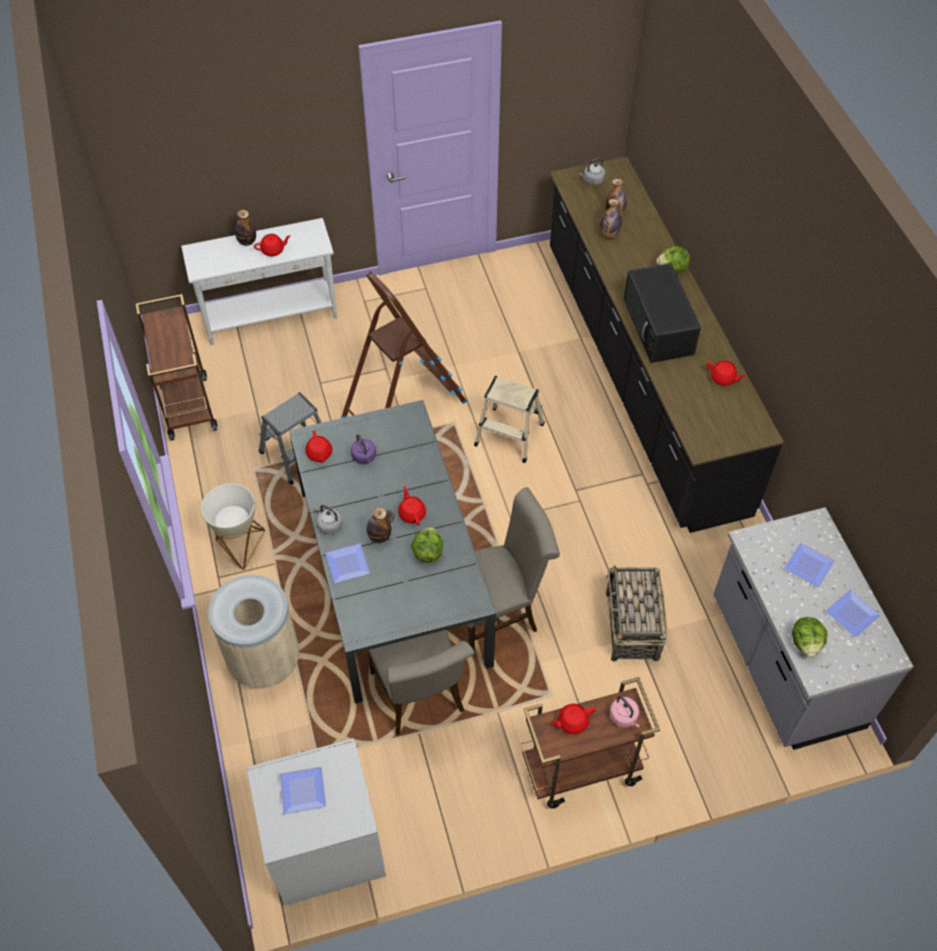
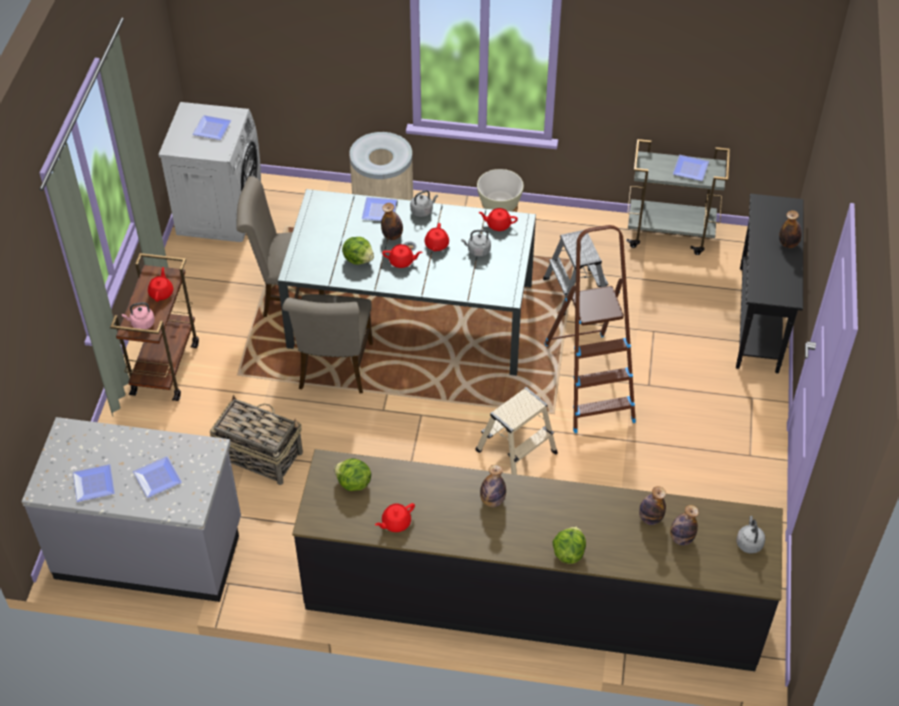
camera: 115 degrees right, 5 degrees down
brown cart [136,294,218,440] -> grey cart [626,139,730,255]
white console table [181,218,337,345] -> black console table [736,194,804,374]
red teapot [254,234,291,256] -> red teapot moved to [425,223,449,251]
purple kettle [351,434,376,464] -> grey kettle [461,230,491,257]
black microwave [624,263,701,363] -> bottle [480,465,506,507]
lettuce [792,617,828,658] -> lettuce moved to [334,458,371,491]
none -> plate [673,155,709,181]

